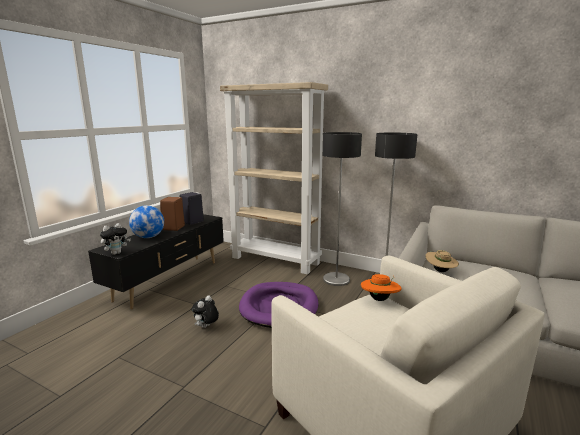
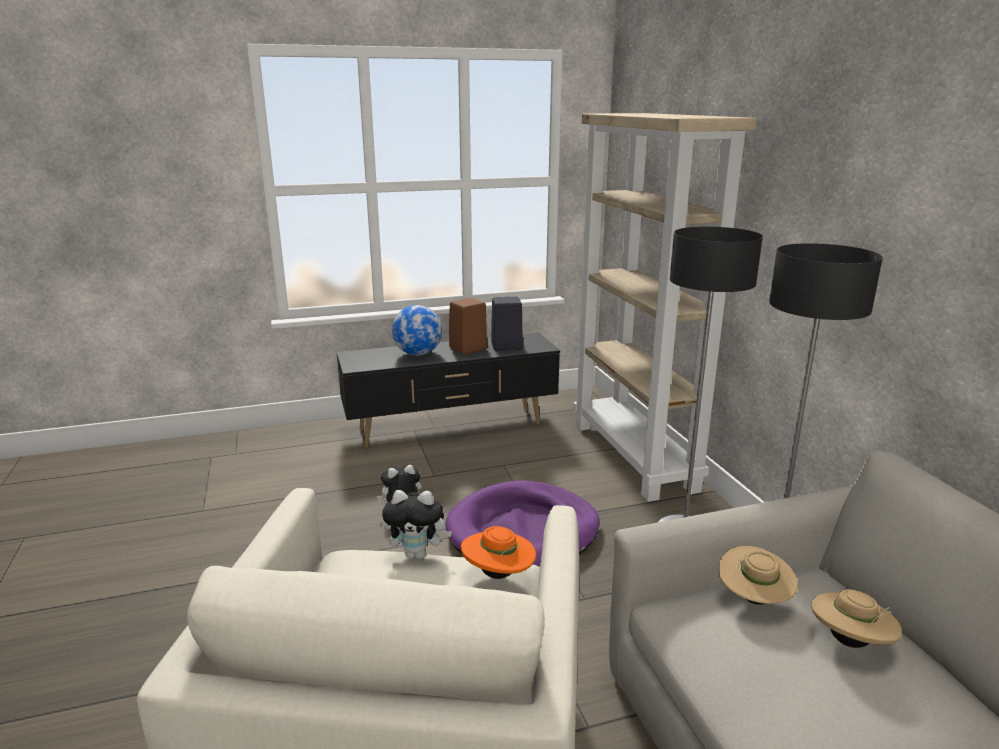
camera: 45 degrees right, 5 degrees up
plush toy [100,223,131,255] -> plush toy moved to [382,490,452,559]
none -> beige hat [811,589,902,648]

